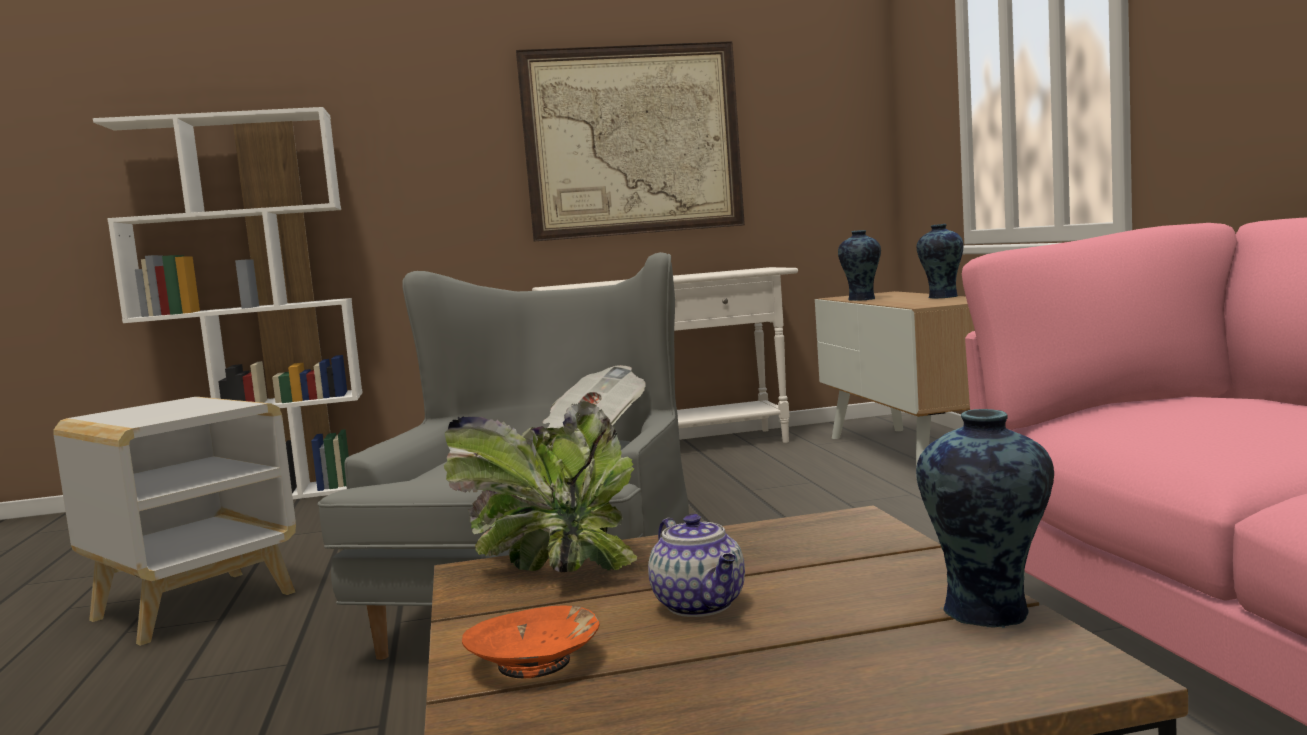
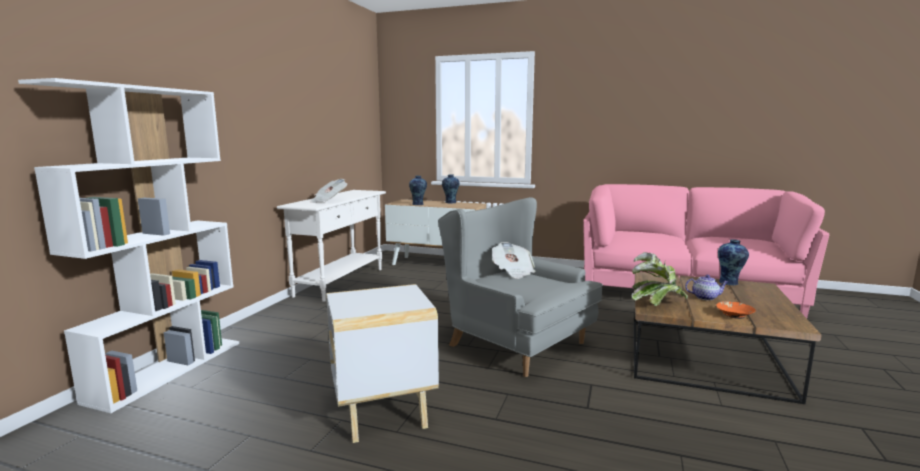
camera: 60 degrees left, 5 degrees up
picture [516,41,745,242] -> none
none -> newspaper [310,179,347,203]

